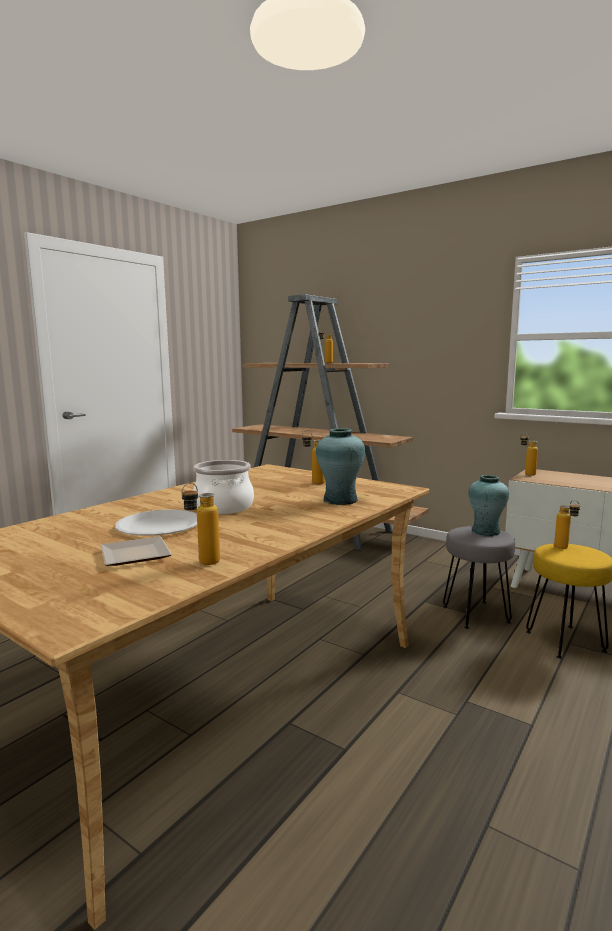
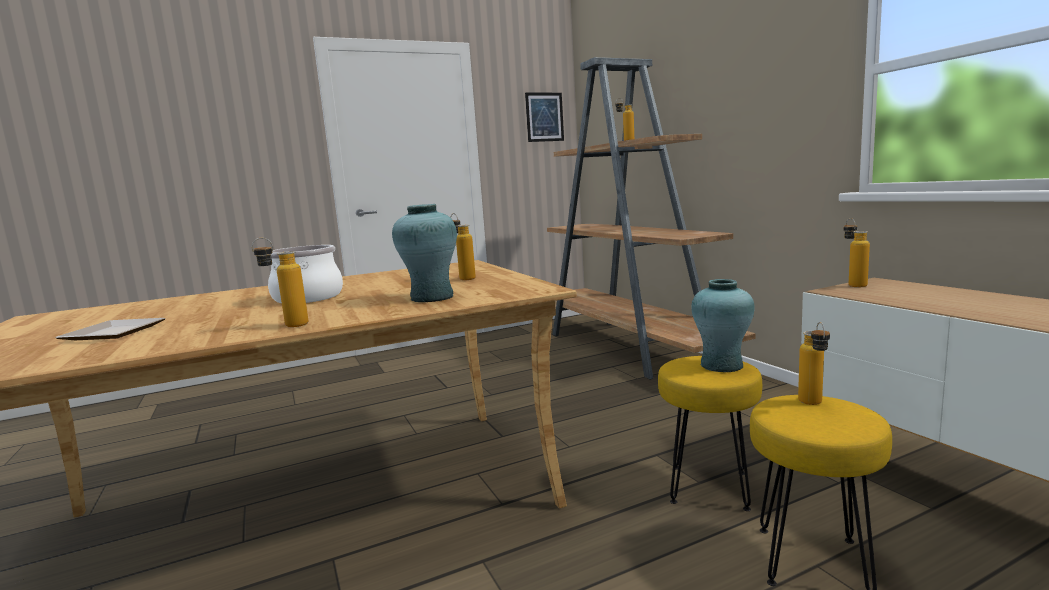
camera: 30 degrees right, 0 degrees up
white plate [115,510,197,536] -> none
bottle [182,483,220,565] -> bottle moved to [252,238,308,327]
grey stool [443,526,515,629] -> yellow stool [658,356,762,511]
none -> picture [525,93,564,142]

